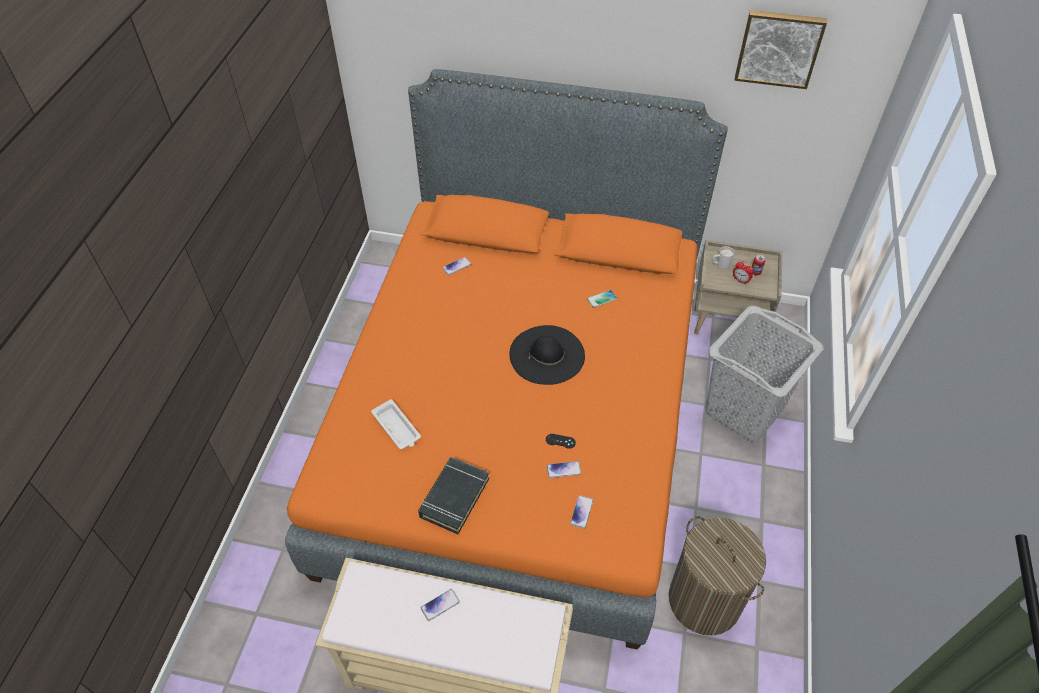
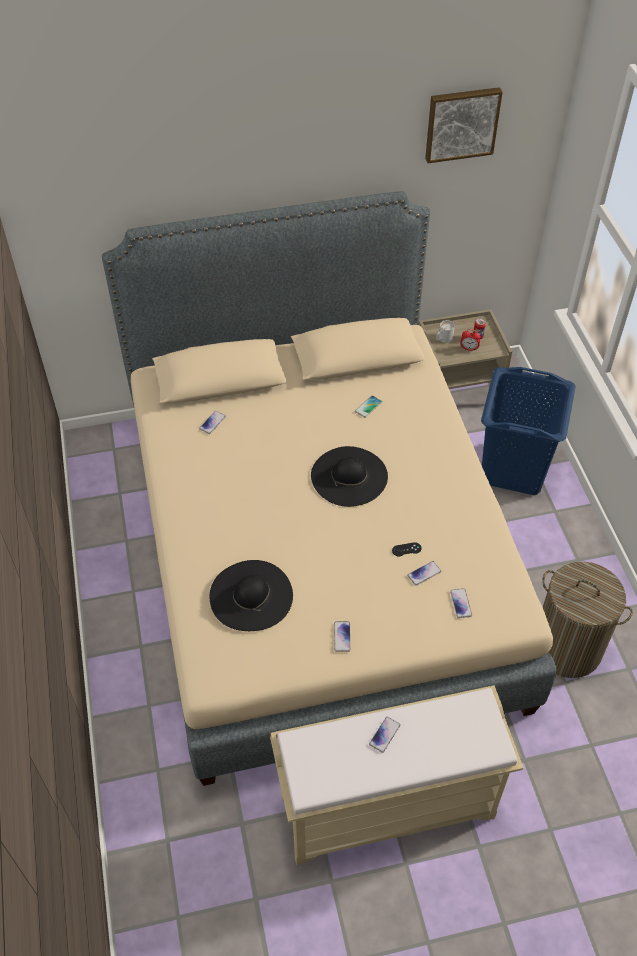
camera: 25 degrees left, 0 degrees up
orange bed [285,69,728,649] -> beige bed [102,191,556,786]
white tray [371,399,421,449] -> black hat [210,560,293,631]
black book [418,457,489,534] -> phone [334,621,351,652]
grey laundry basket [705,306,824,442] -> blue laundry basket [481,367,576,495]

